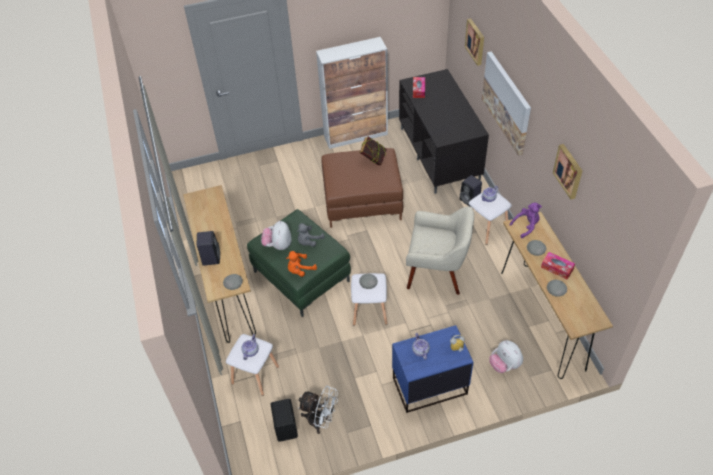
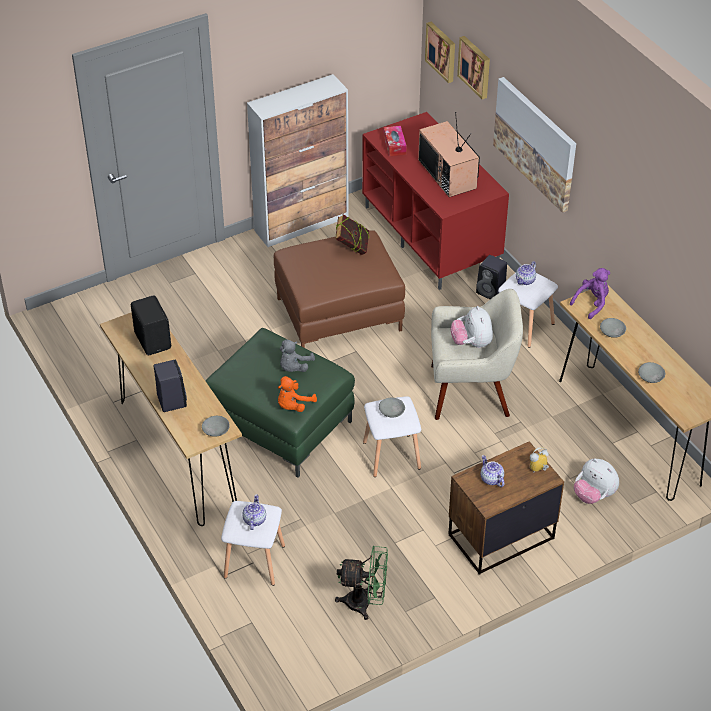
camera: 15 degrees left, 5 degrees down
plush toy [261,221,292,250] -> plush toy moved to [451,306,493,348]
black speaker [271,399,298,442] -> black speaker moved to [131,295,171,355]
white fan [298,386,338,434] -> green fan [335,546,388,620]
blue nightstand [392,325,473,413] -> brown nightstand [448,441,564,575]
black tv stand [399,69,489,194] -> red tv stand [362,112,509,290]
tissue box [541,252,575,280] -> none
picture [553,144,582,200] -> picture moved to [425,22,455,83]
none -> television [418,112,480,197]

